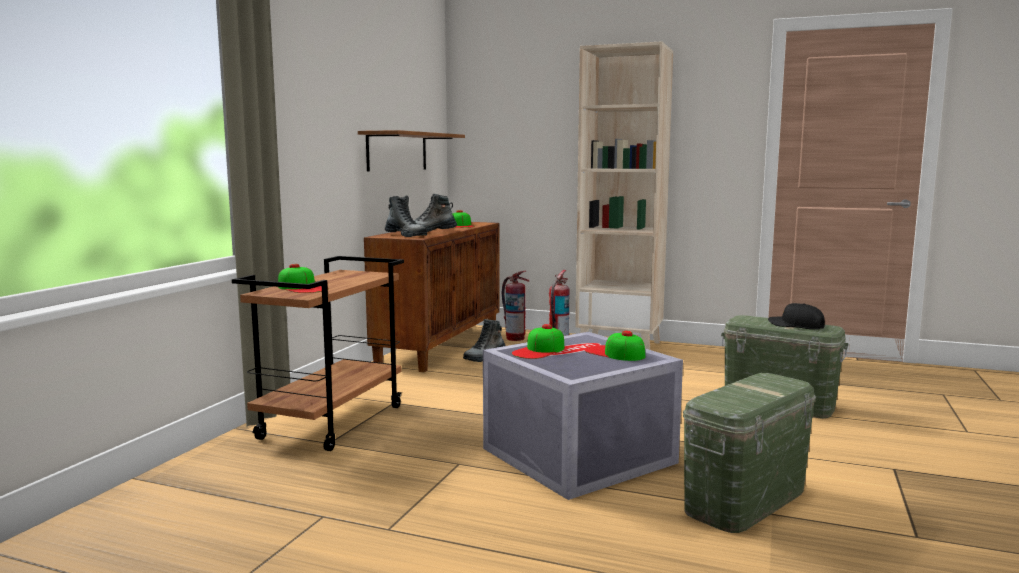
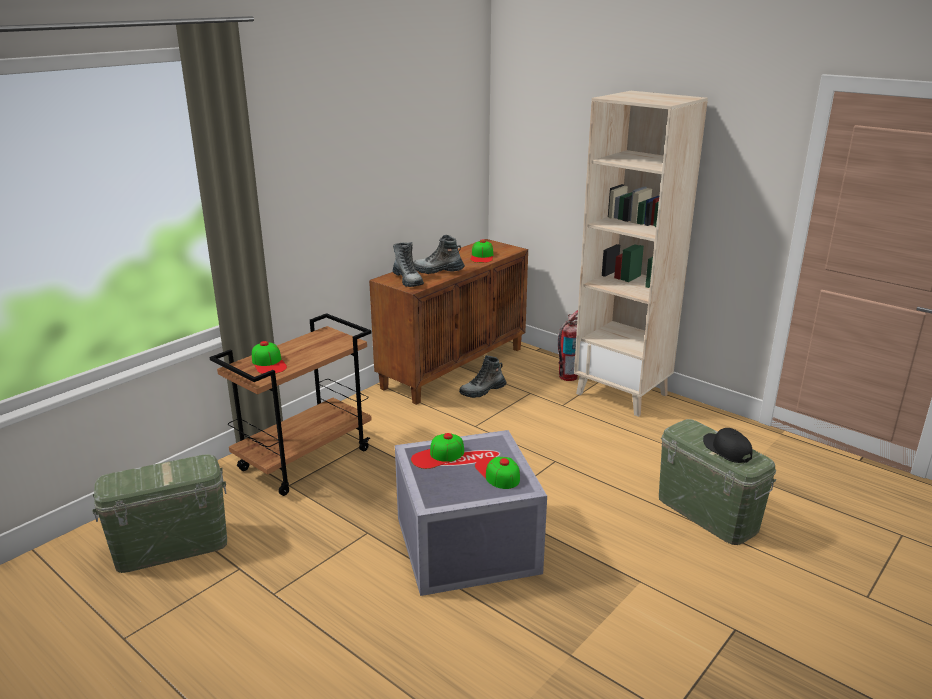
camera: 20 degrees right, 15 degrees up
shelf [358,130,465,171] -> none
fire extinguisher [502,271,529,341] -> none
green storage box [683,373,816,533] -> green storage box moved to [92,454,227,573]

